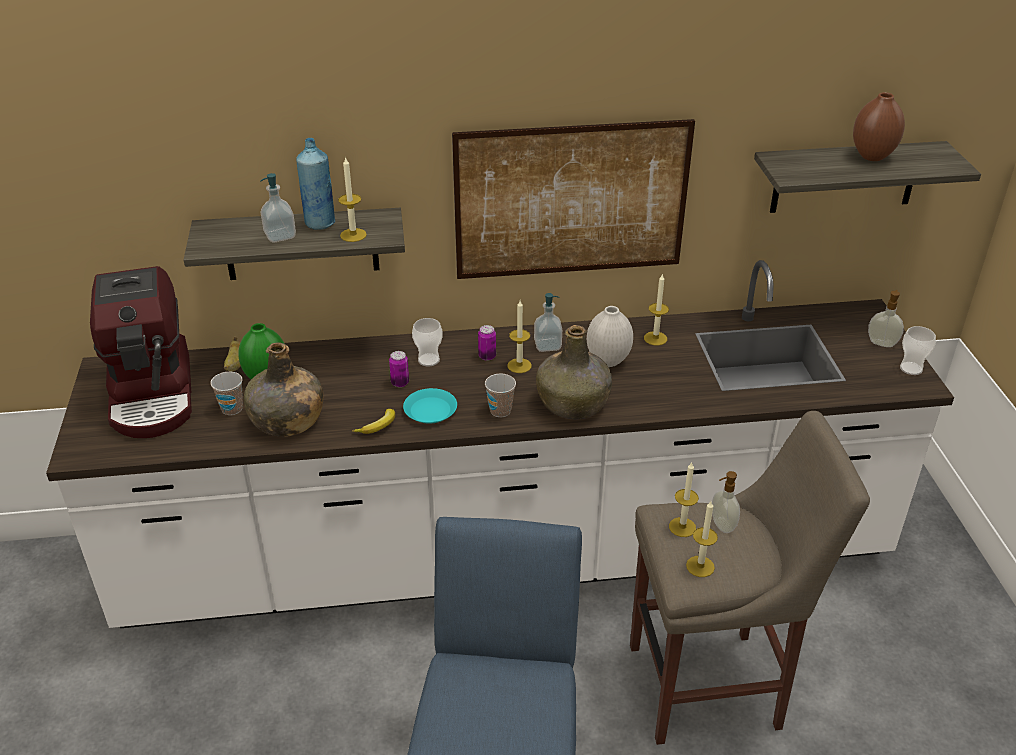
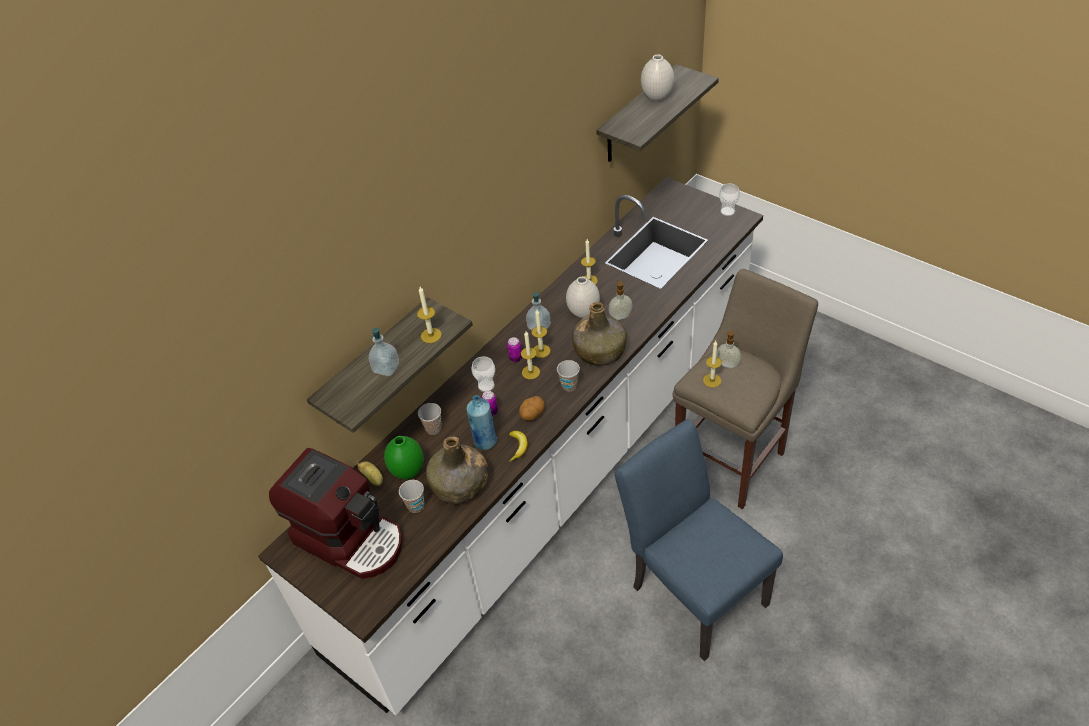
camera: 40 degrees left, 10 degrees up
blue bottle [296,138,335,230] -> blue bottle moved to [467,395,497,450]
turquoise plate [403,388,457,424] -> potato [519,396,545,421]
picture [452,119,695,279] -> none
candle [686,501,718,577] -> candle moved to [521,332,540,379]
brown vase [853,92,905,161] -> white vase [641,54,674,101]
soap dispenser [868,290,904,347] -> soap dispenser moved to [608,280,633,320]
none -> cup [418,403,442,435]

